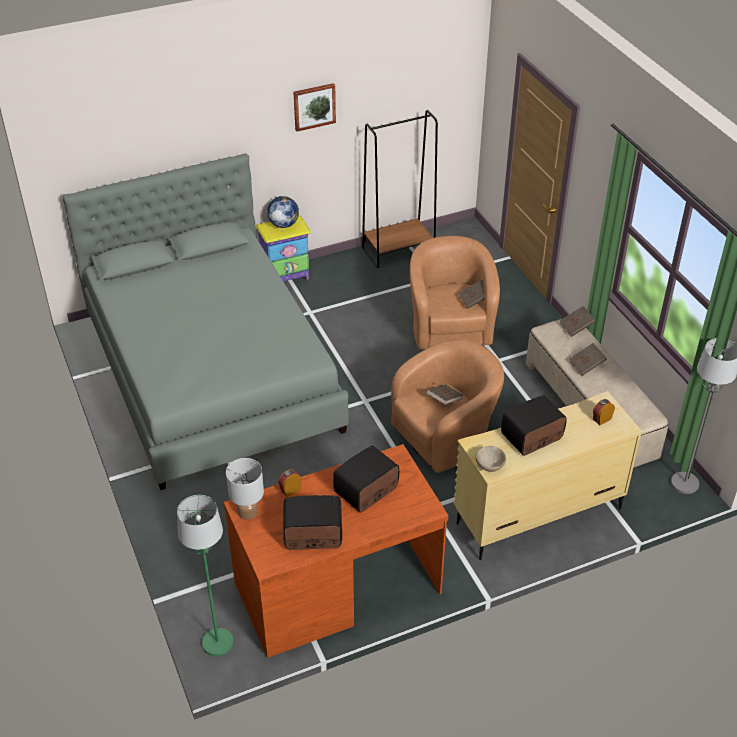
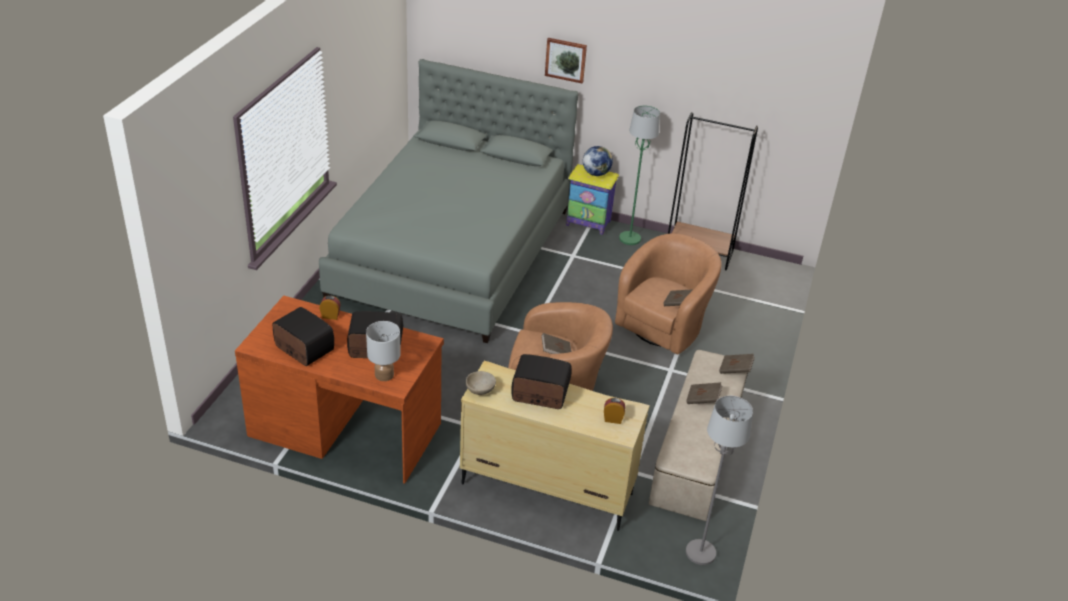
camera: 40 degrees right, 5 degrees down
green floor lamp [177,495,234,656] -> green floor lamp moved to [619,105,660,245]
grey table lamp [226,458,264,520] -> grey table lamp moved to [366,321,401,381]
picture [294,83,336,132] -> picture moved to [545,38,587,83]

